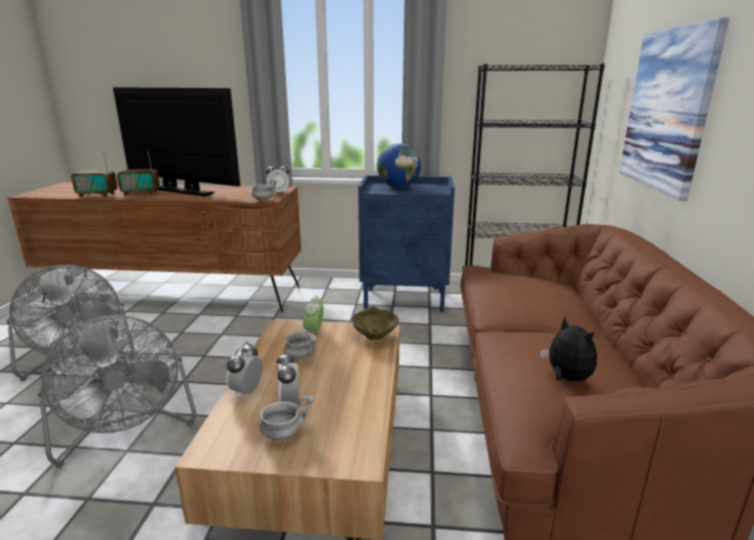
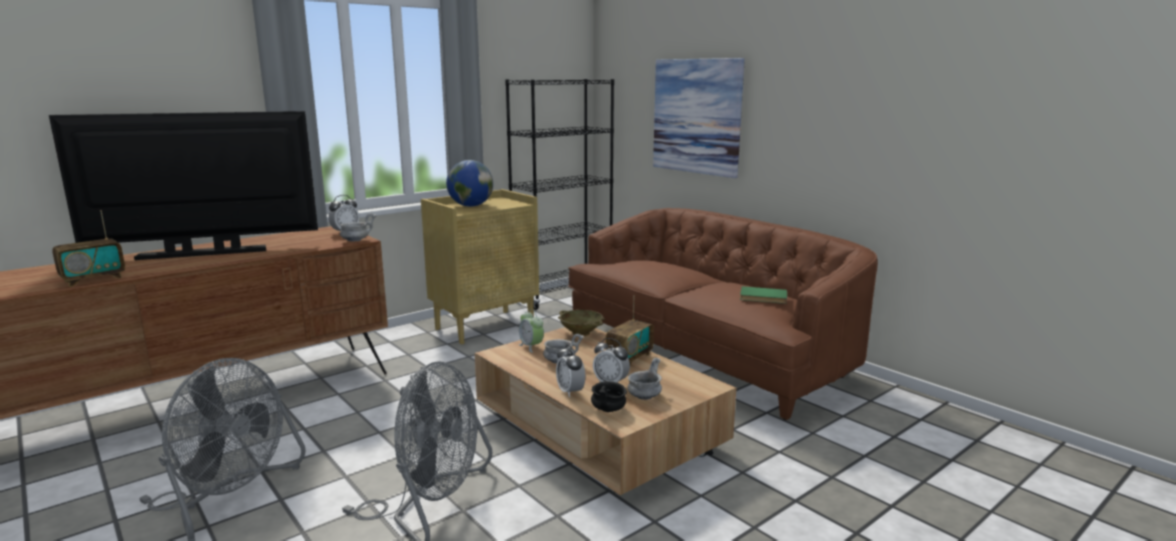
camera: 45 degrees left, 5 degrees down
radio [117,150,160,196] -> radio moved to [606,295,654,365]
blue cabinet [358,175,455,312] -> beige cabinet [421,189,539,344]
plush toy [540,317,597,381] -> green book [740,286,787,304]
none -> black bowl [591,381,627,412]

